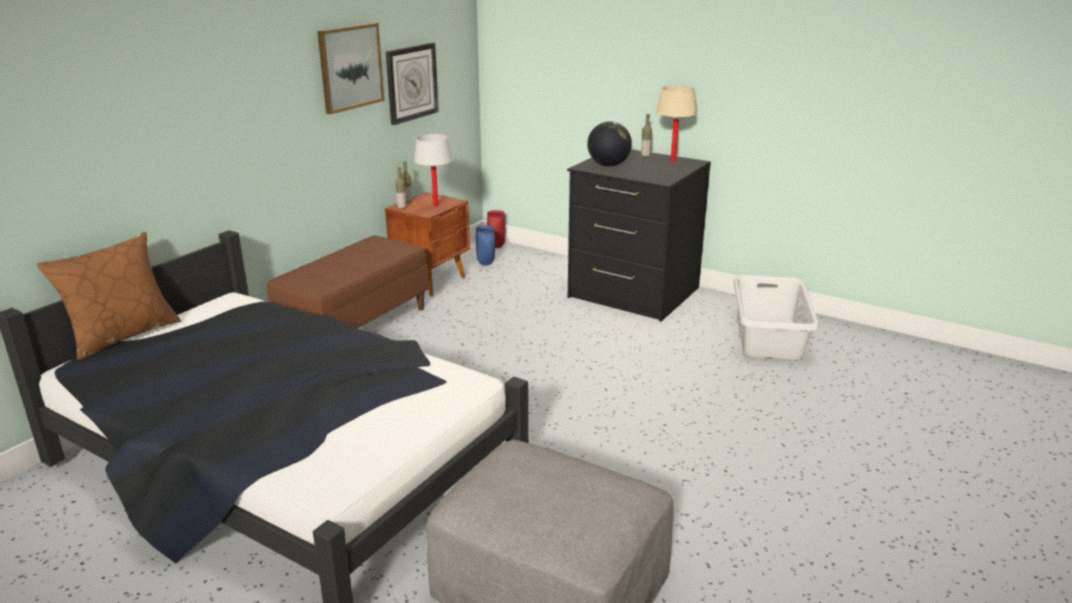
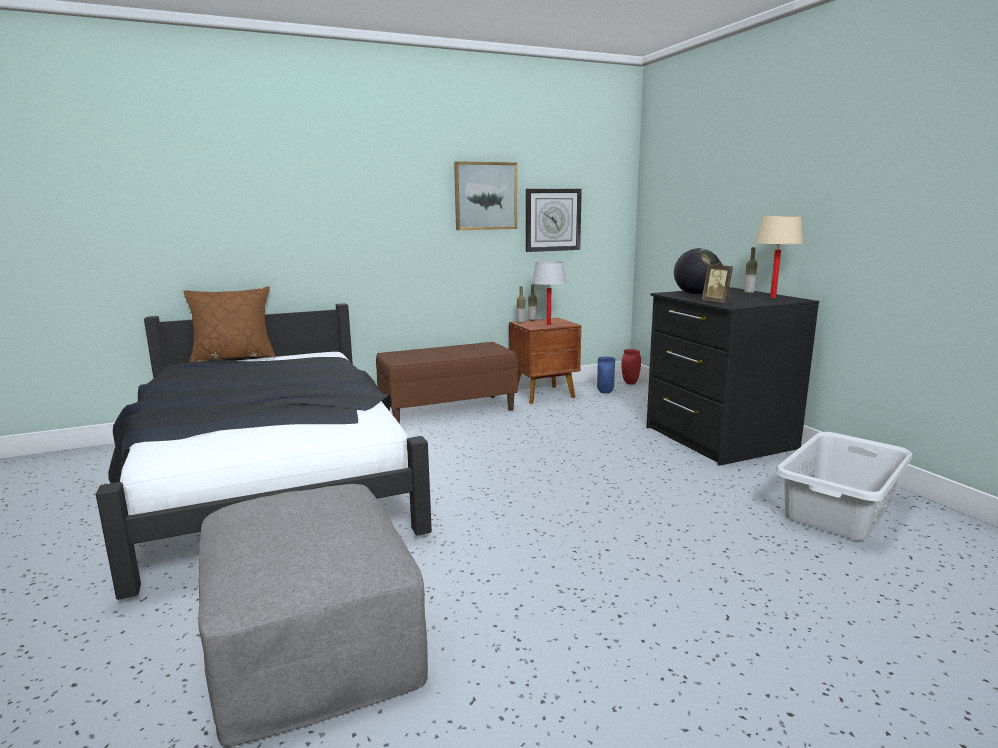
camera: 35 degrees right, 10 degrees down
none -> picture frame [702,261,733,303]

